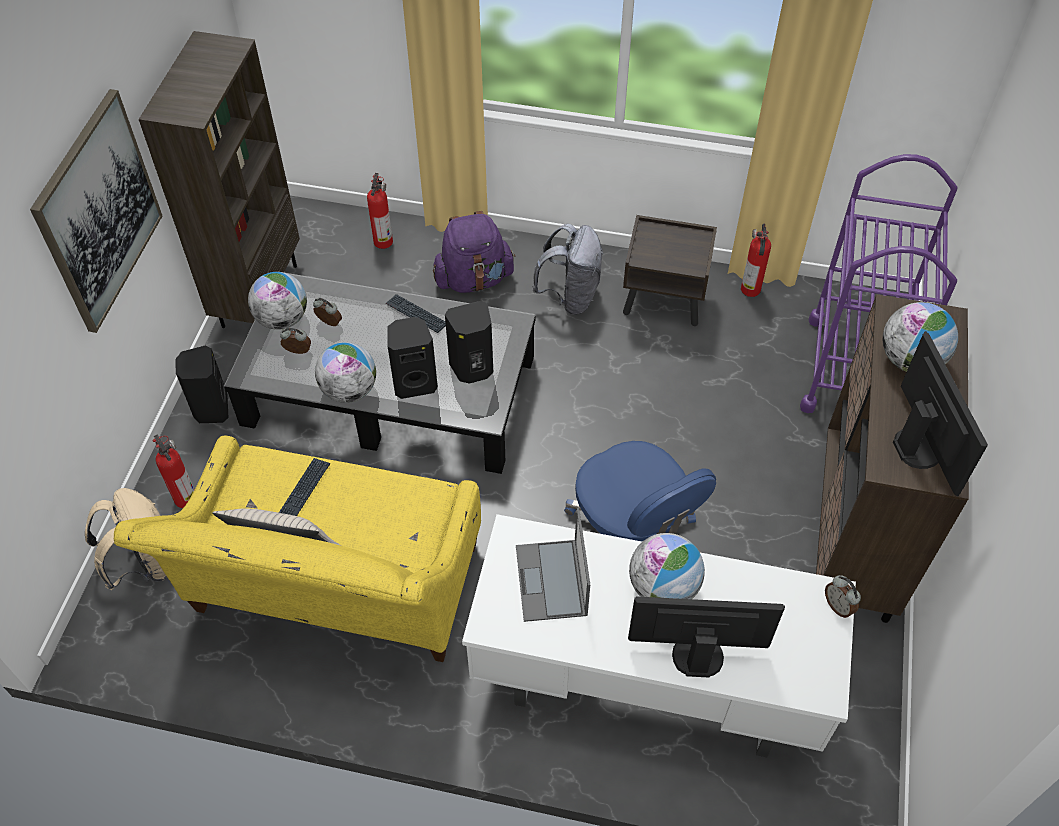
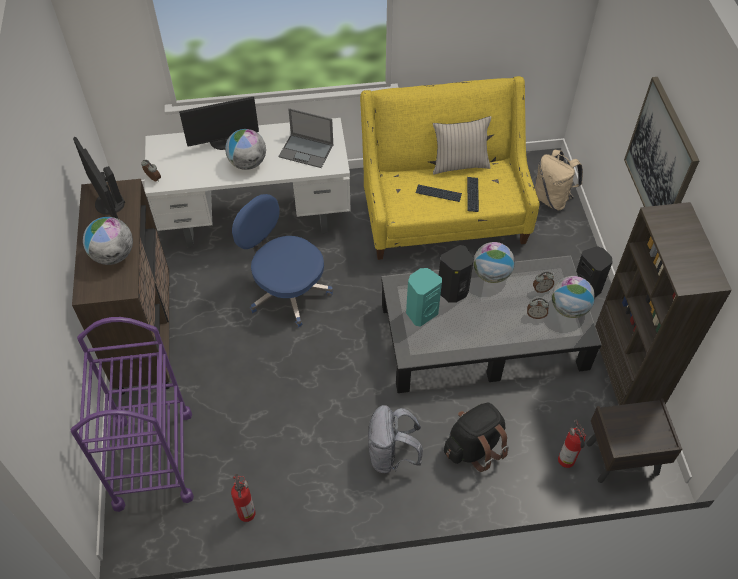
camera: 160 degrees right, 0 degrees up
fire extinguisher [153,434,195,508] -> none
keyboard [386,294,446,333] -> keyboard moved to [416,184,462,202]
purple backpack [433,211,516,293] -> black backpack [444,403,509,472]
black speaker [445,301,493,384] -> turquoise speaker [406,268,442,327]
laptop [516,508,590,622] -> laptop turned 135 degrees clockwise [278,108,333,168]
brown nightstand [623,215,717,326] -> brown nightstand moved to [586,398,682,483]

